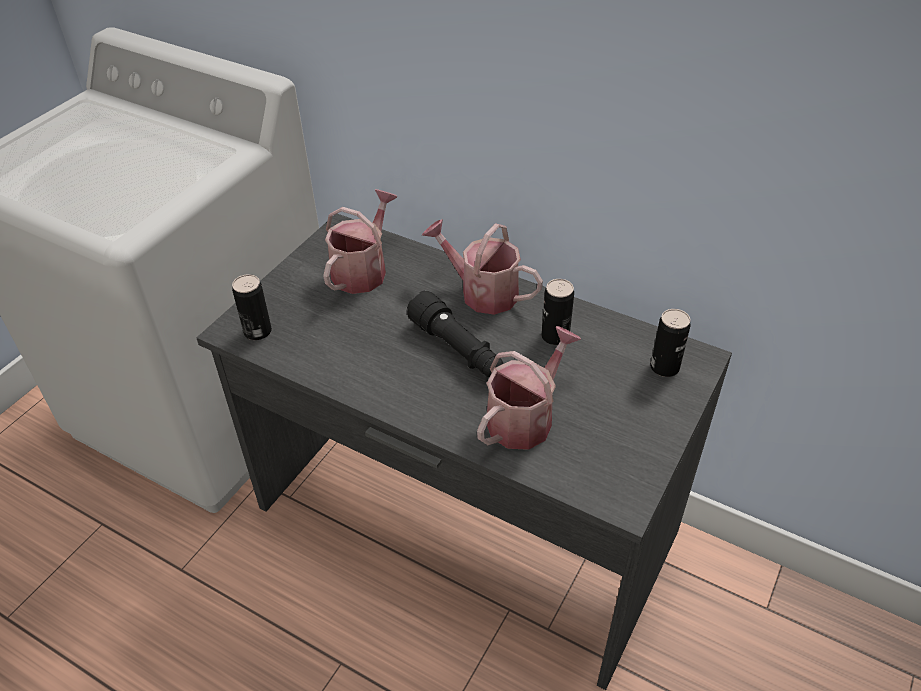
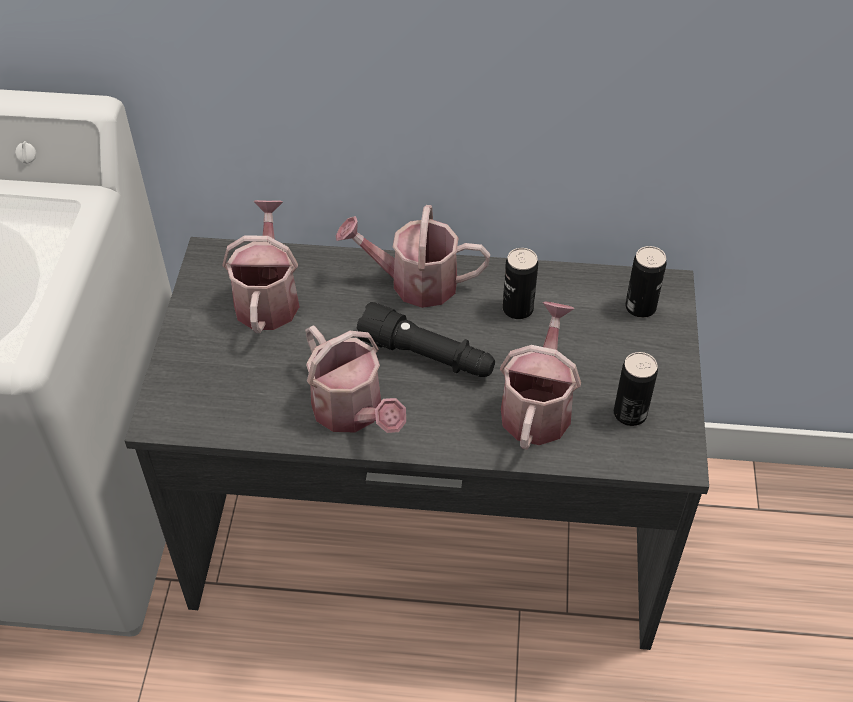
camera: 25 degrees left, 5 degrees up
can [232,274,272,340] -> can moved to [614,352,658,426]
none -> watering can [305,325,406,433]

